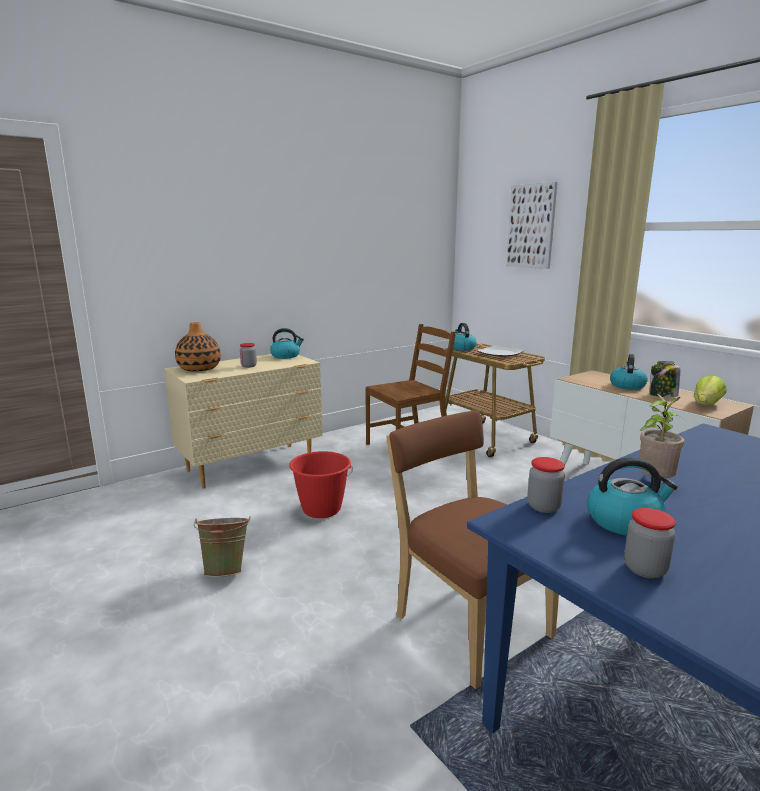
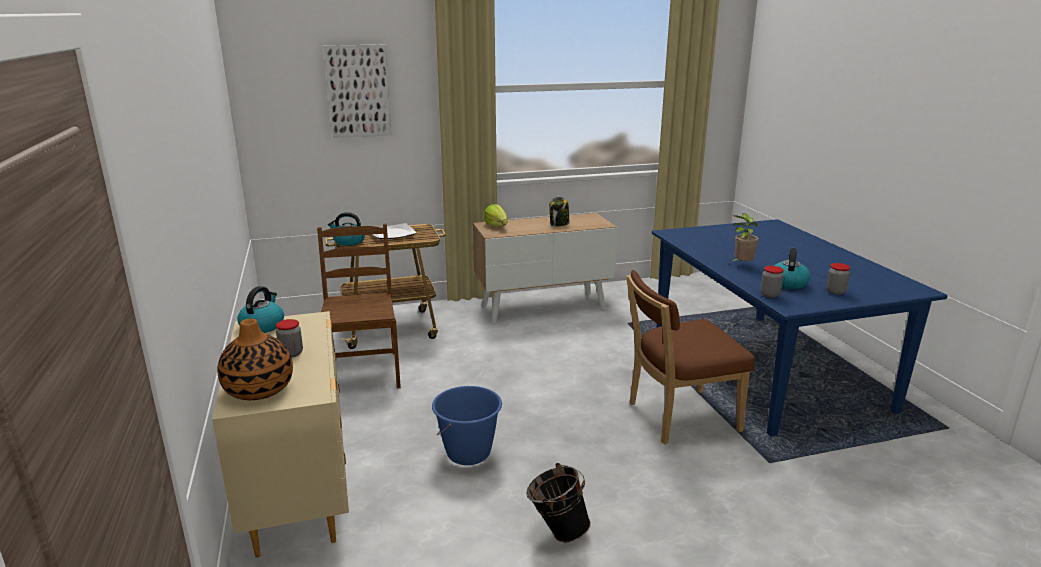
camera: 70 degrees left, 5 degrees up
green bucket [194,517,250,577] -> black bucket [526,463,591,543]
red bucket [289,451,353,518] -> blue bucket [432,386,502,465]
kettle [610,354,648,390] -> none
lettuce [694,375,727,405] -> lettuce moved to [484,204,508,227]

